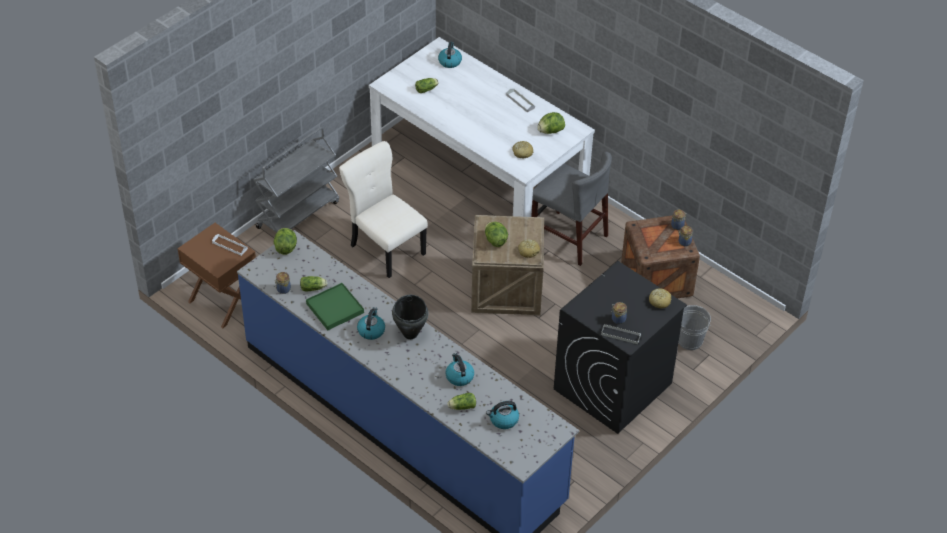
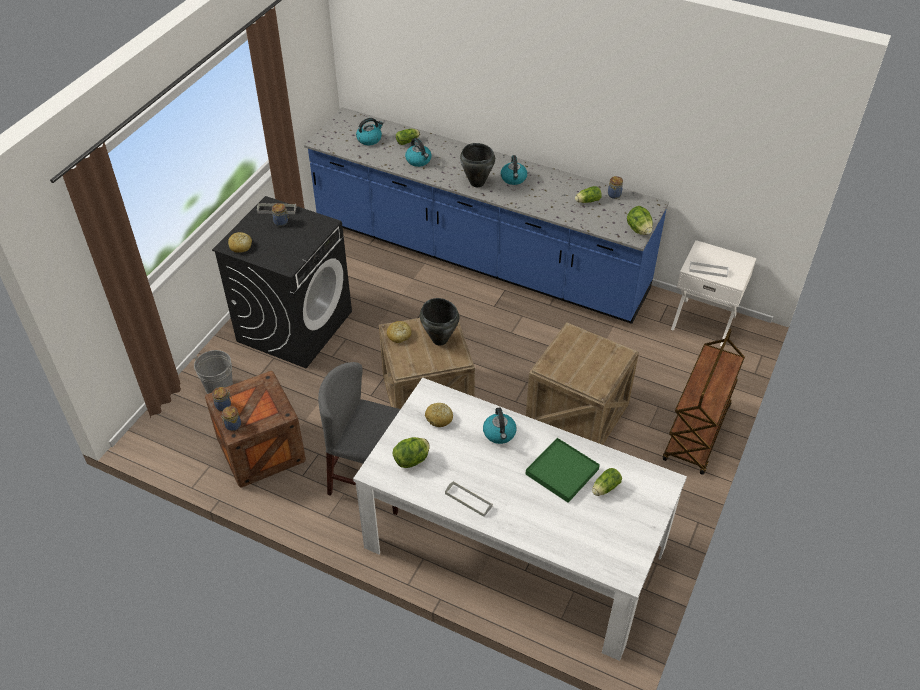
camera: 165 degrees right, 0 degrees up
brown nightstand [178,223,256,328] -> white nightstand [671,240,756,346]
grey cart [253,127,339,233] -> brown cart [663,328,745,475]
green tray [306,283,364,330] -> green tray moved to [526,438,600,503]
beige chair [339,141,428,278] -> crate [526,322,639,445]
kettle [438,42,462,68] -> kettle moved to [483,408,517,444]
lettuce [485,222,508,247] -> black cooking pot [420,298,459,345]

